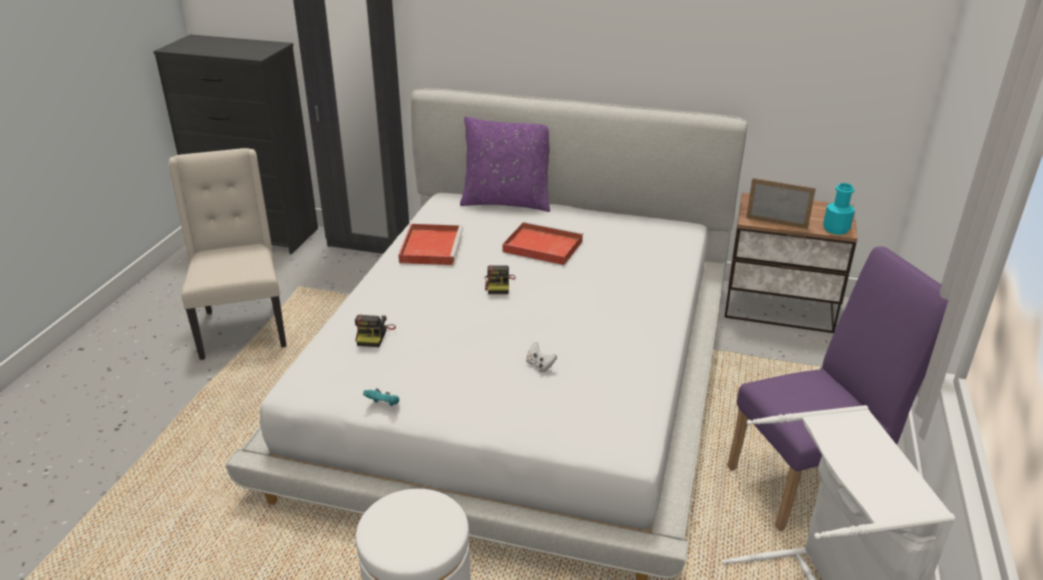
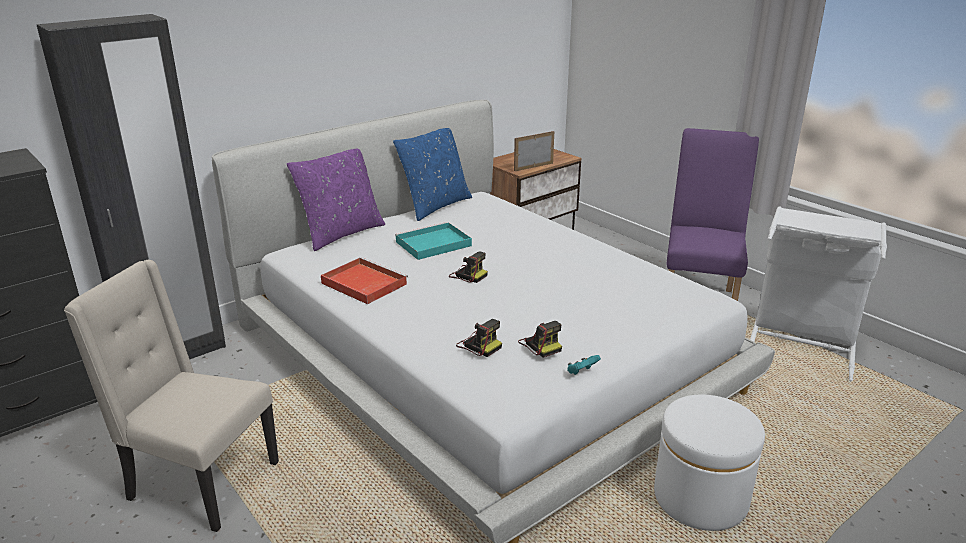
camera: 55 degrees left, 5 degrees down
red tray [503,222,583,265] -> turquoise tray [395,222,472,260]
white game controller [526,342,557,372] -> none
turquoise bottle [823,183,855,235] -> none
none -> blue pillow [393,128,472,221]
none -> camera [518,321,562,358]

